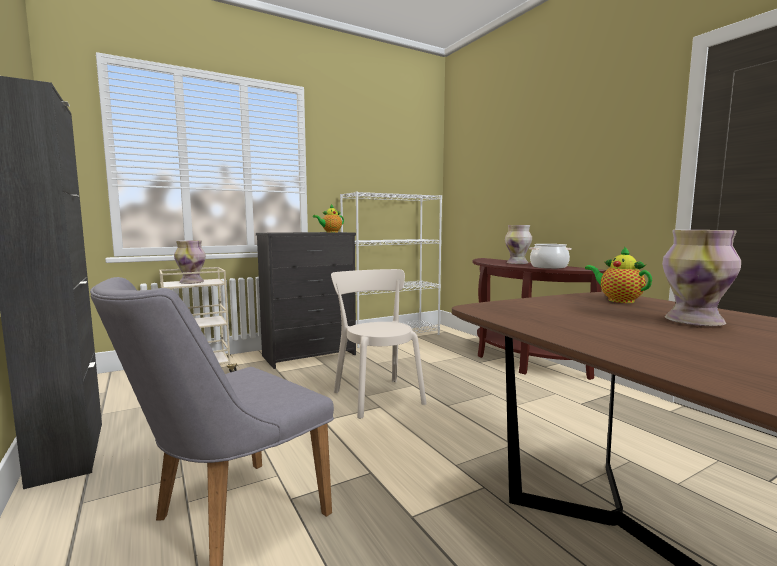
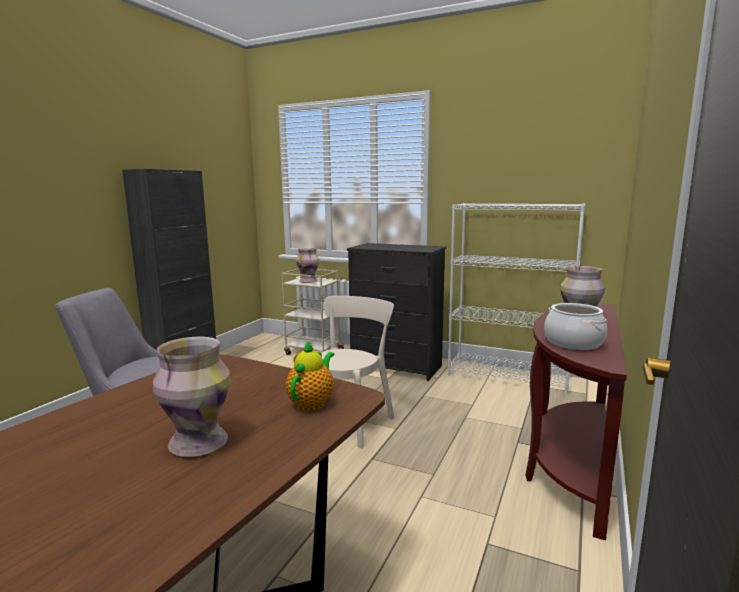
camera: 55 degrees right, 5 degrees up
teapot [313,204,344,233] -> none

